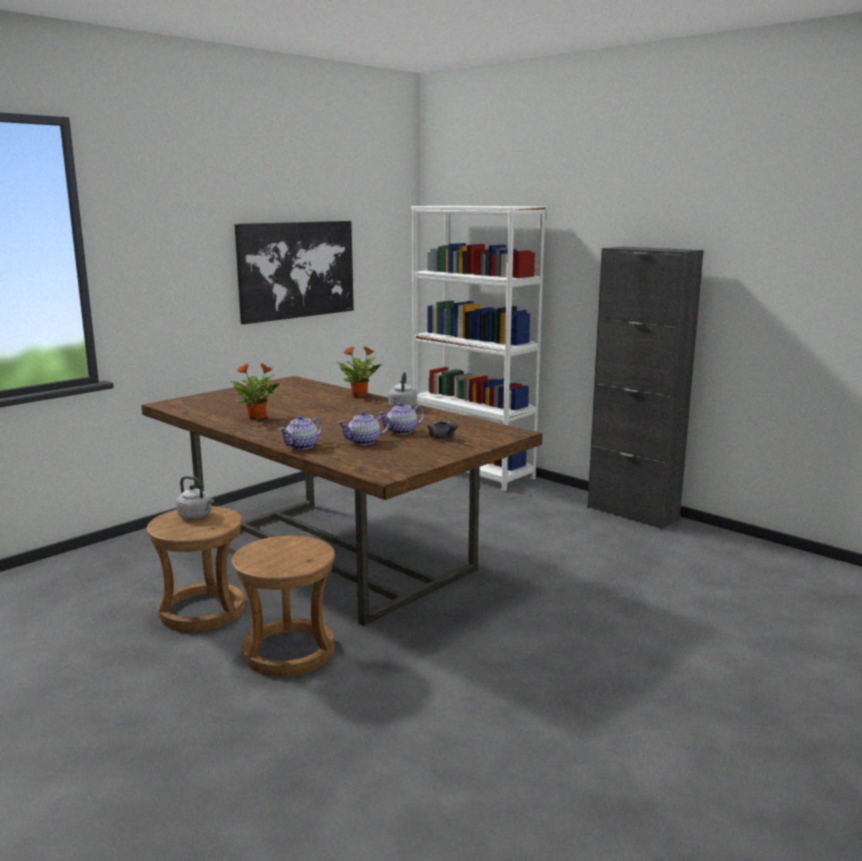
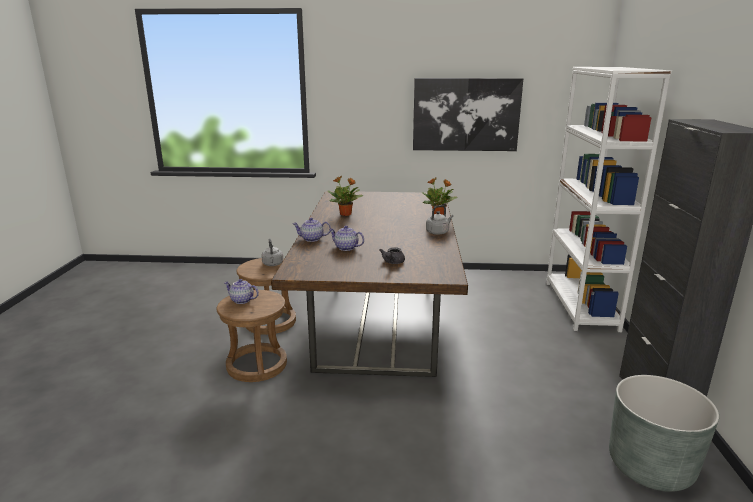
camera: 50 degrees right, 5 degrees up
teapot [378,402,425,434] -> teapot moved to [224,279,259,304]
none -> grey planter [609,375,719,492]

